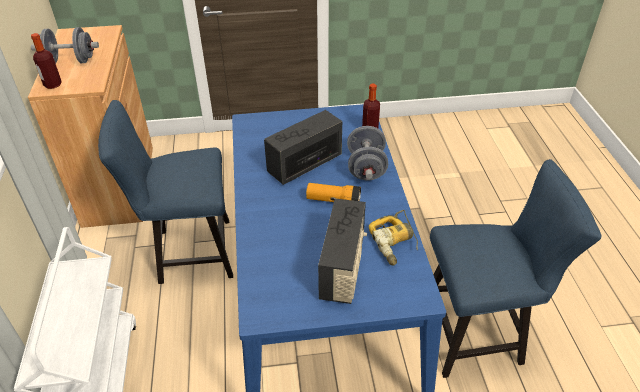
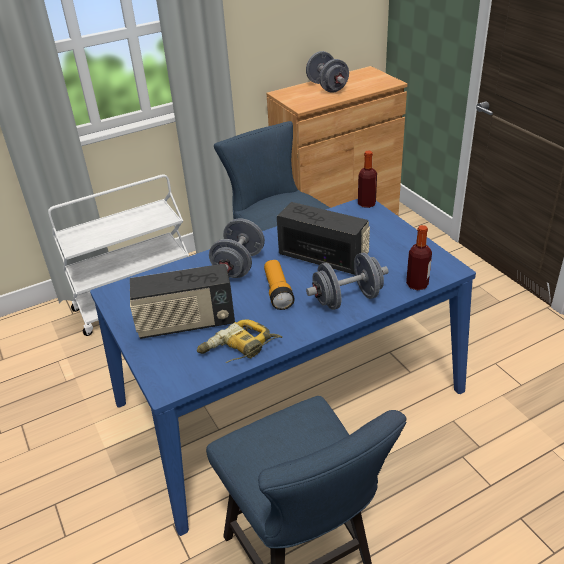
camera: 70 degrees right, 5 degrees down
bottle [31,33,62,89] -> bottle moved to [358,151,377,208]
none -> grey dumbbell [209,218,265,278]

